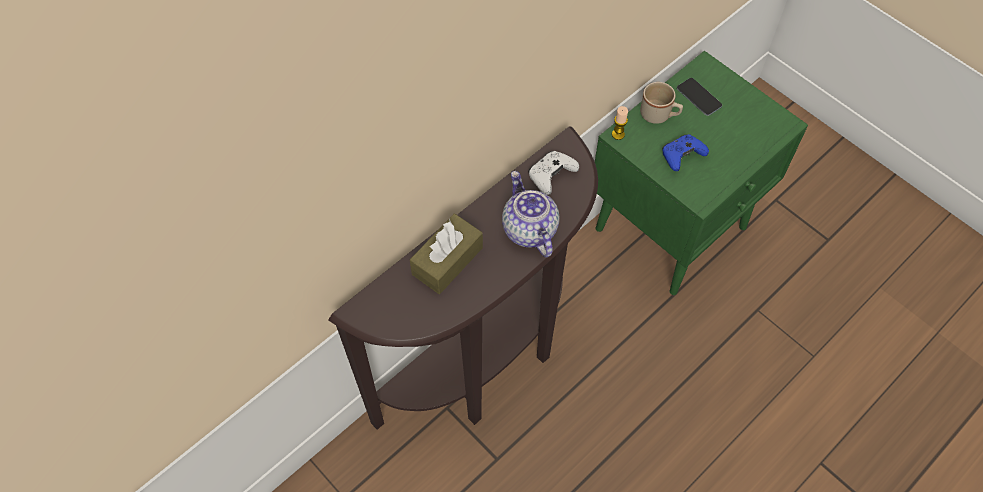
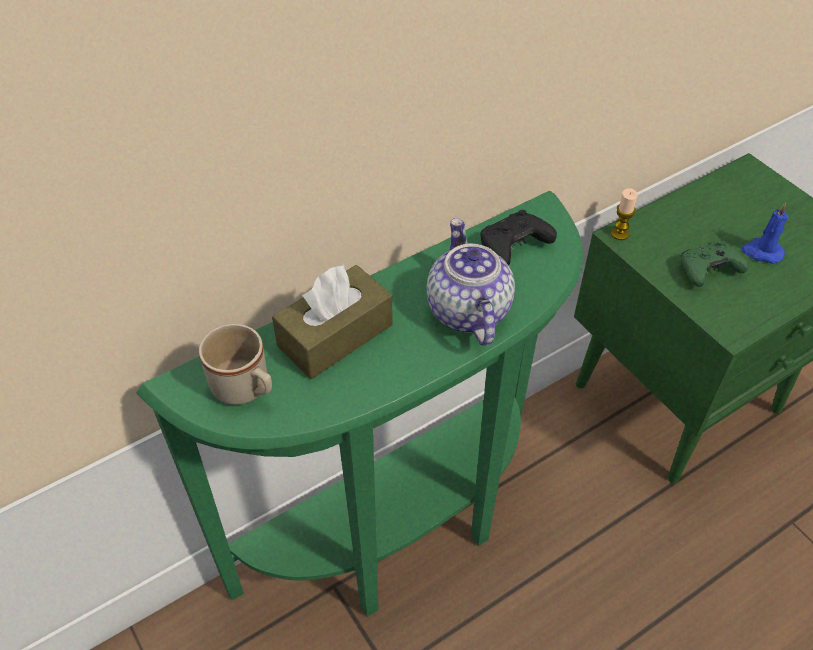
camera: 10 degrees right, 10 degrees down
brown console table [328,126,598,430] -> green console table [136,191,583,617]
white game controller [529,151,579,195] -> black game controller [480,210,557,266]
beige mug [640,82,683,124] -> beige mug moved to [199,324,272,405]
blue game controller [662,134,709,171] -> green game controller [681,241,749,287]
phone [677,78,722,116] -> none
none -> blue candle [741,203,788,264]

